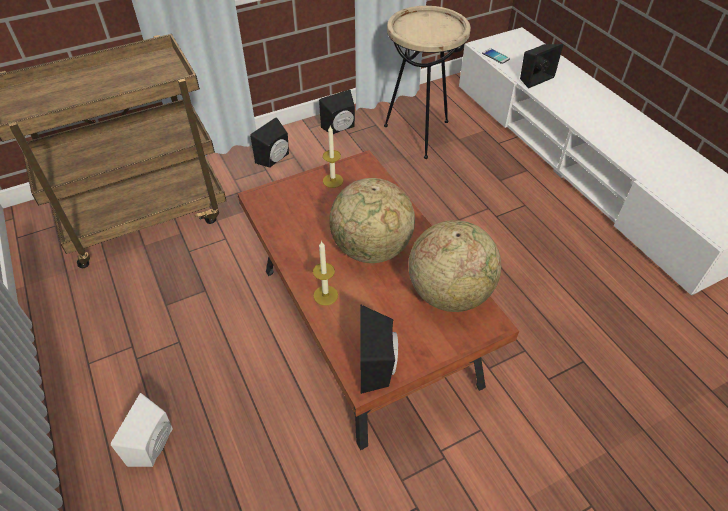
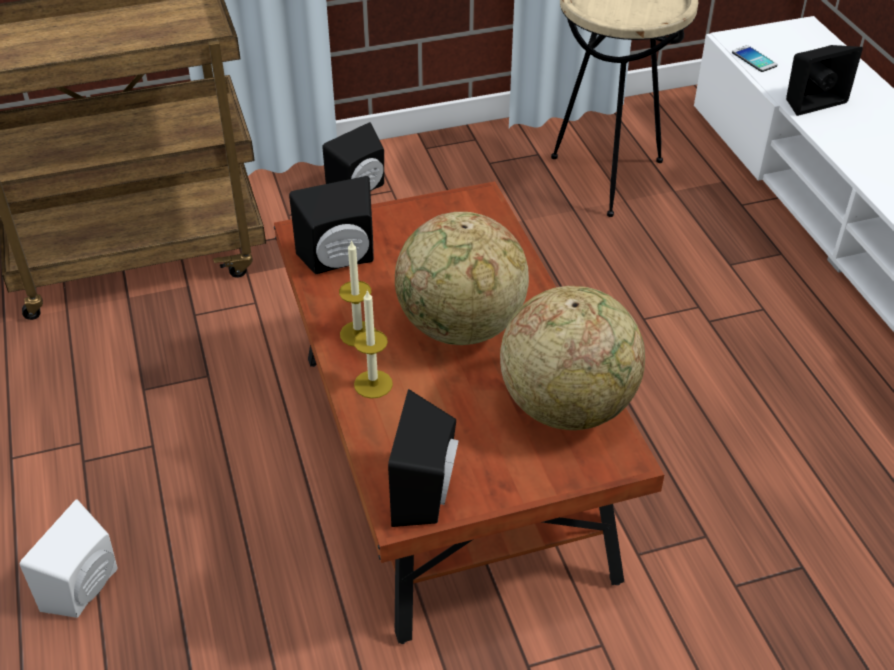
camera: 10 degrees right, 5 degrees down
black speaker [319,90,355,134] -> black speaker moved to [289,176,374,274]
candle [323,126,343,188] -> candle moved to [339,240,376,347]

